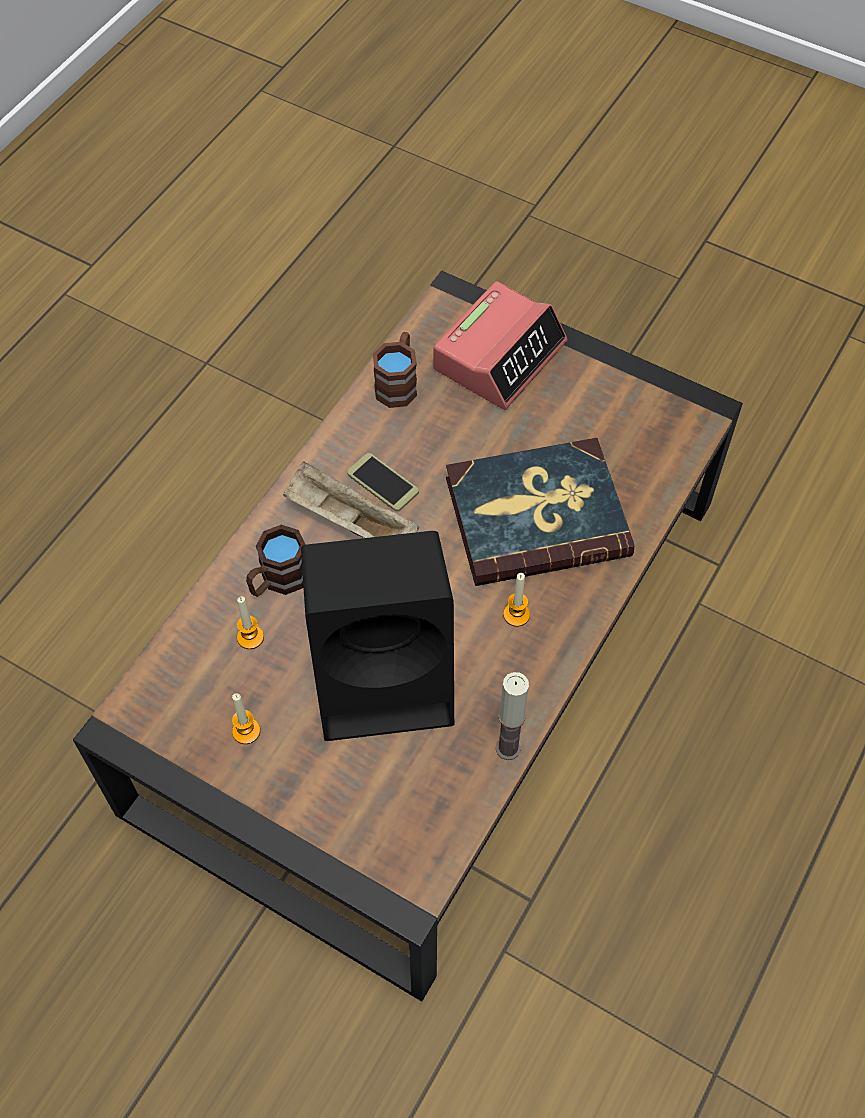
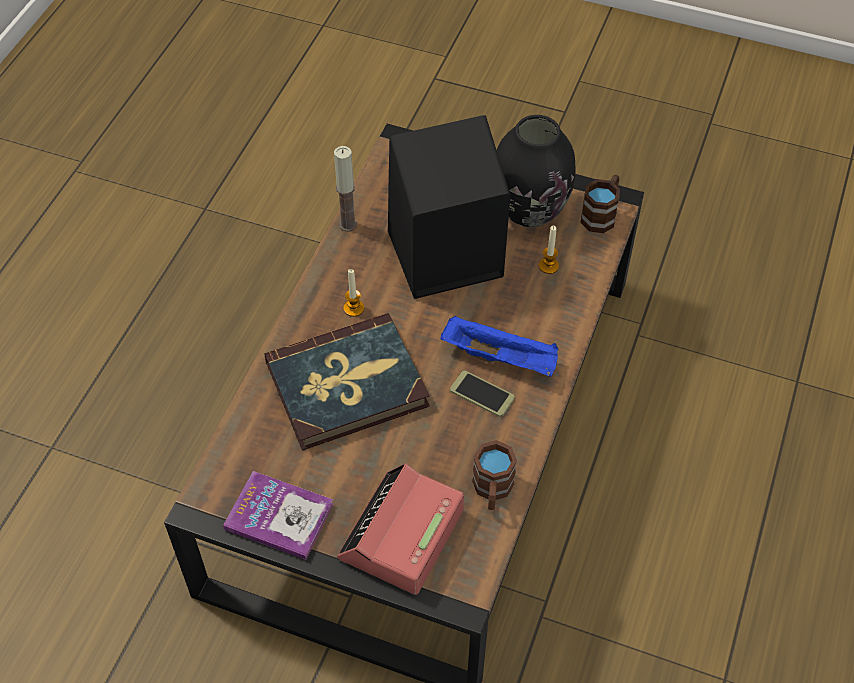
camera: 170 degrees right, 5 degrees down
candle [232,693,260,744] -> black vase [497,115,575,227]
brown mug [246,525,306,597] -> brown mug moved to [580,175,620,233]
beige tray [283,461,419,538] -> blue tray [440,316,558,377]
none -> book [223,471,334,560]

